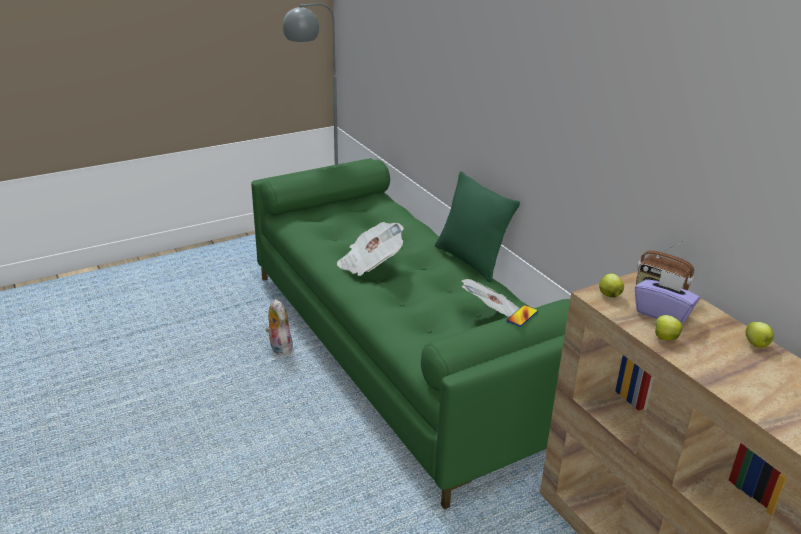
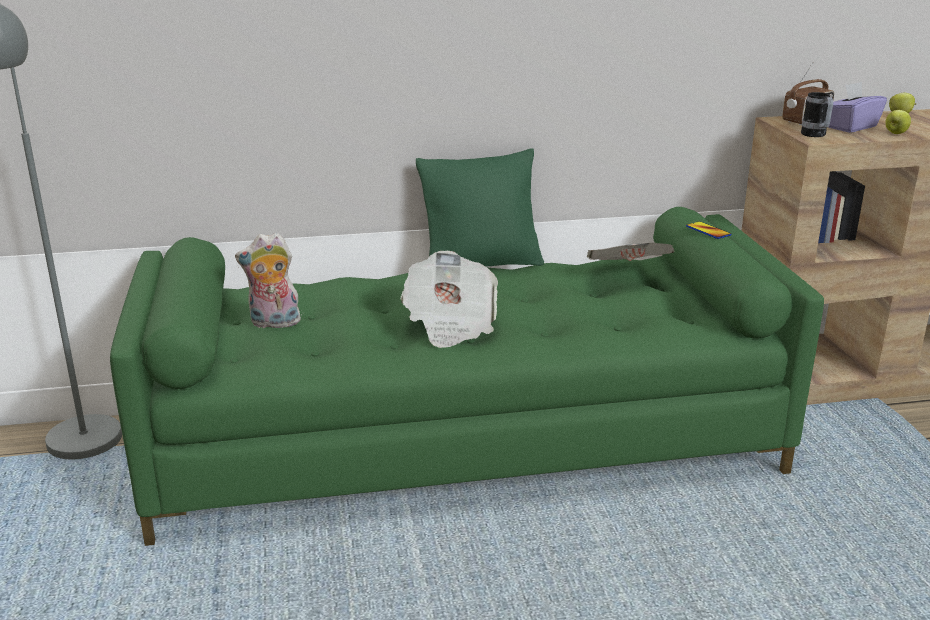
camera: 70 degrees left, 5 degrees down
plush toy [266,299,293,356] -> plush toy moved to [235,233,301,328]
apple [599,274,624,297] -> mug [801,92,833,137]

